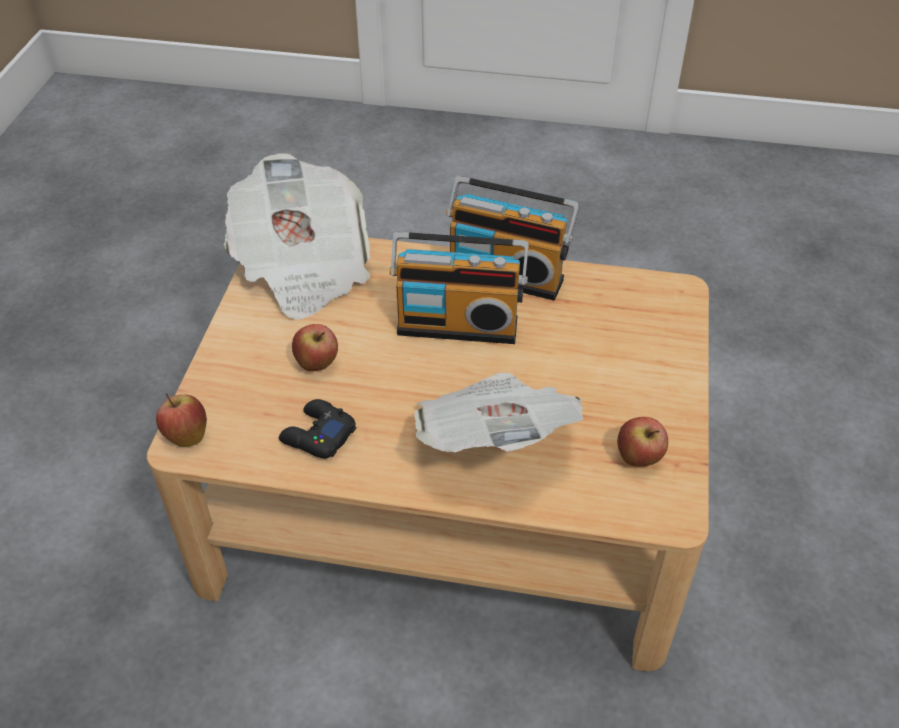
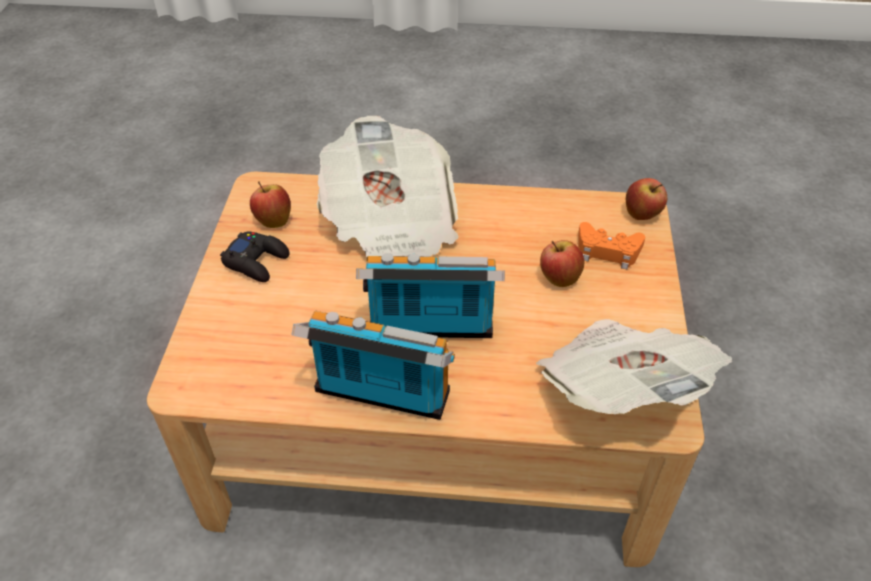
camera: 175 degrees right, 0 degrees up
black game controller [279,399,356,459] -> black game controller moved to [220,231,289,282]
none -> orange game controller [578,222,645,269]

